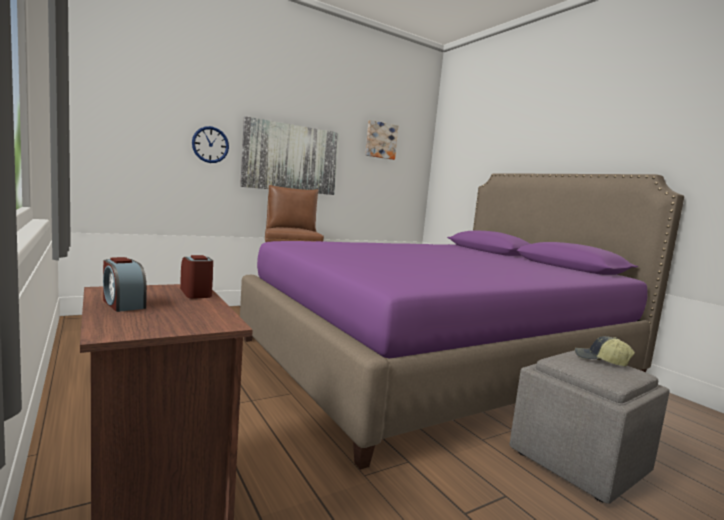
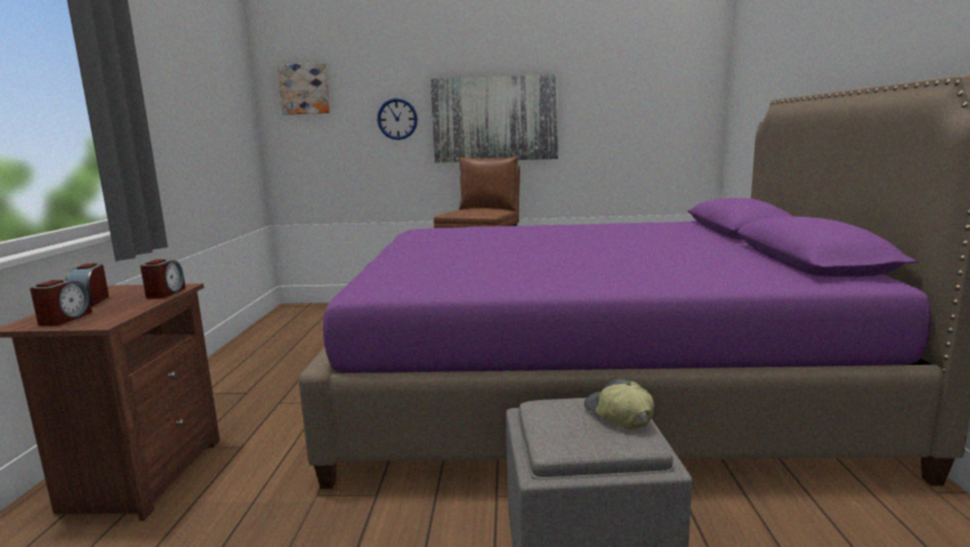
camera: 35 degrees right, 5 degrees up
picture [365,120,398,160] -> picture moved to [277,63,330,115]
none -> alarm clock [30,280,92,326]

